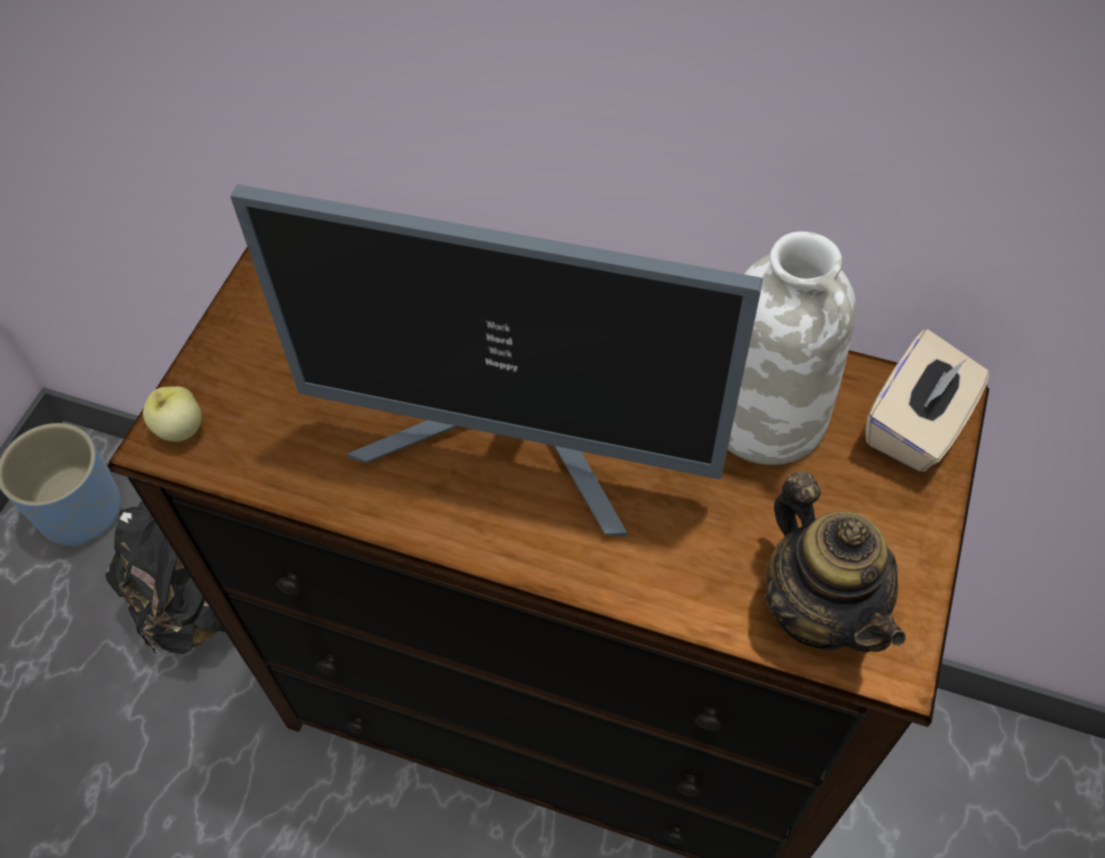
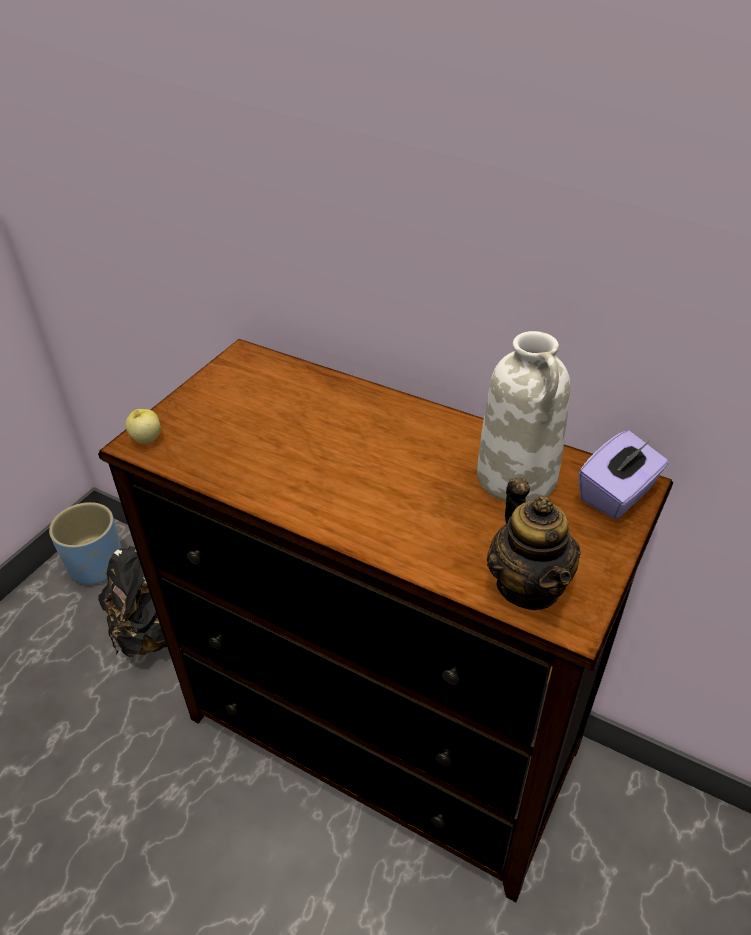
camera: 10 degrees right, 15 degrees down
monitor [230,185,763,537] -> none
beige tissue box [865,329,990,472] -> purple tissue box [578,430,669,519]

